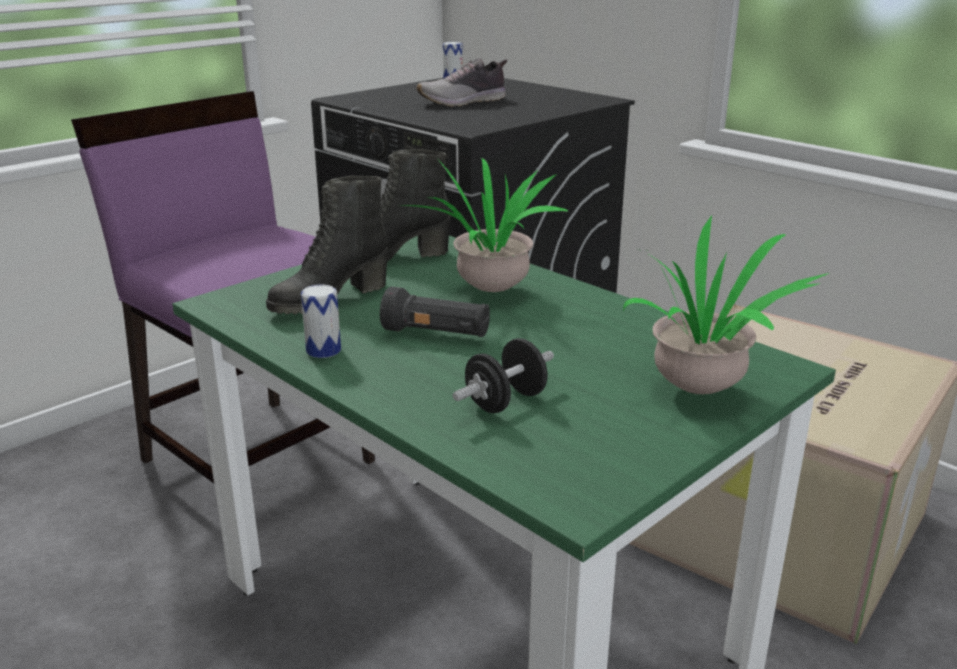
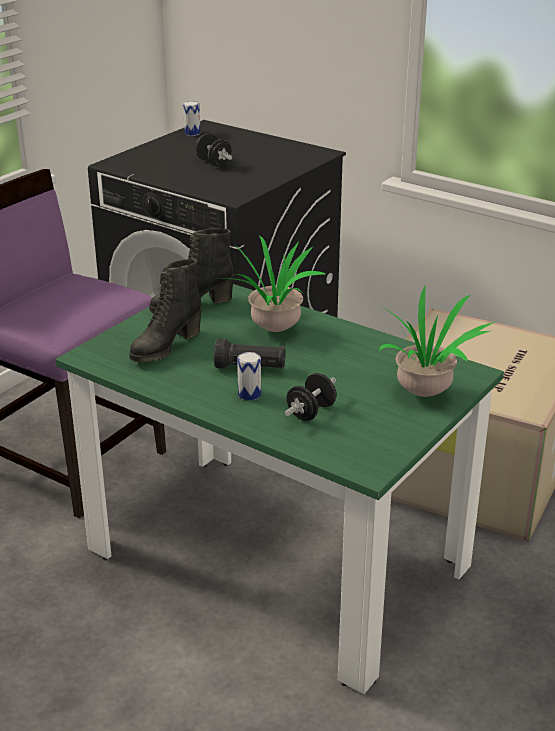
camera: 10 degrees left, 5 degrees up
can [301,284,341,358] -> can moved to [237,352,261,401]
shoe [417,58,507,107] -> black dumbbell [195,133,232,167]

